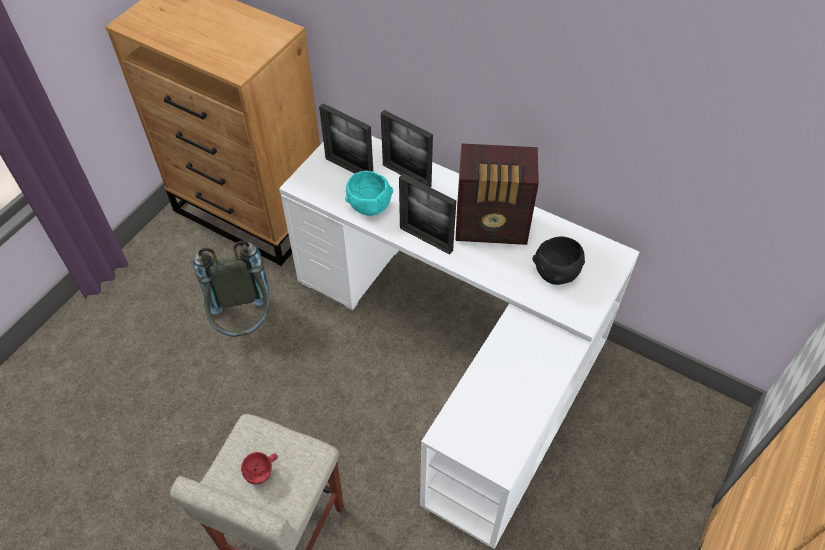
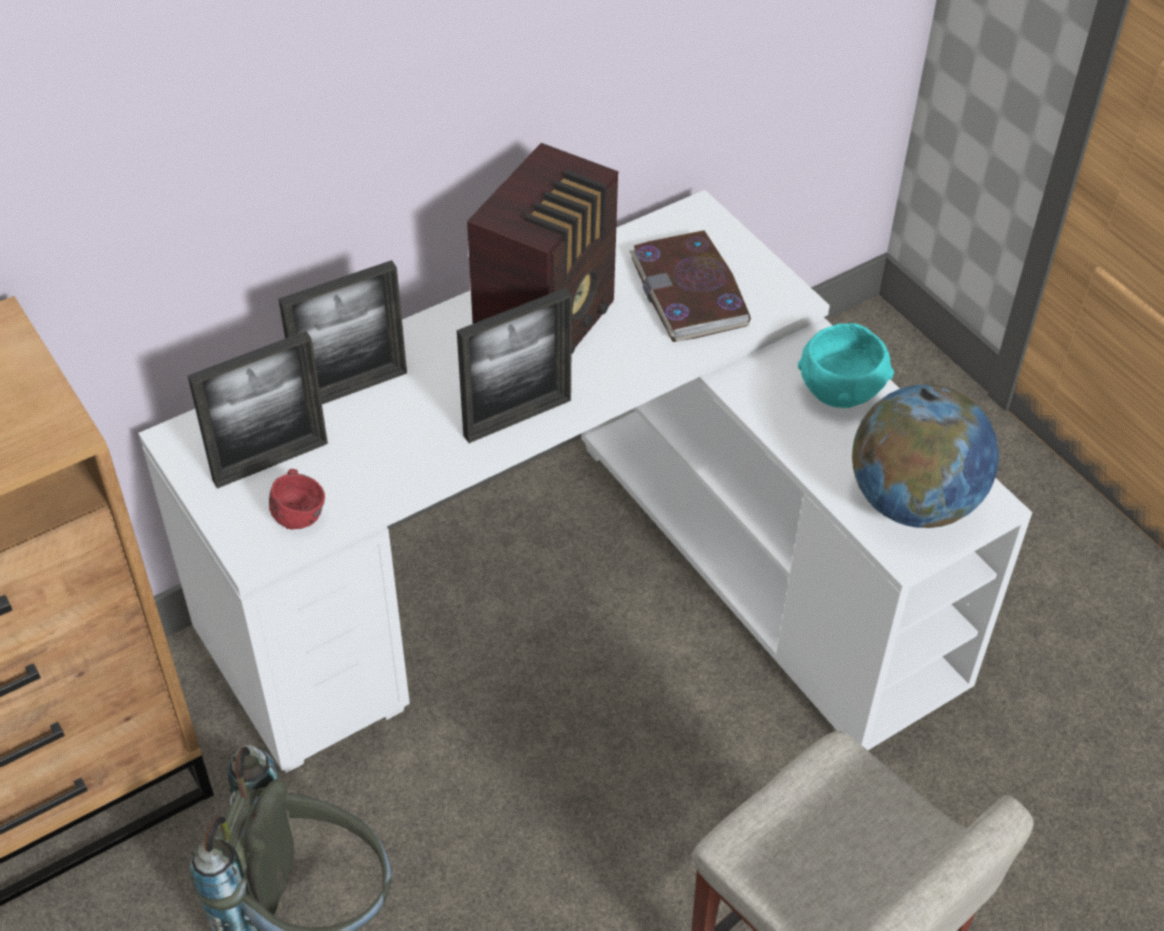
camera: 65 degrees left, 5 degrees down
red mug [241,452,278,485] -> red mug moved to [269,469,325,530]
turquoise bowl [345,171,393,216] -> turquoise bowl moved to [798,323,894,408]
black bowl [533,237,585,285] -> book [629,230,751,342]
none -> globe [852,384,999,528]

